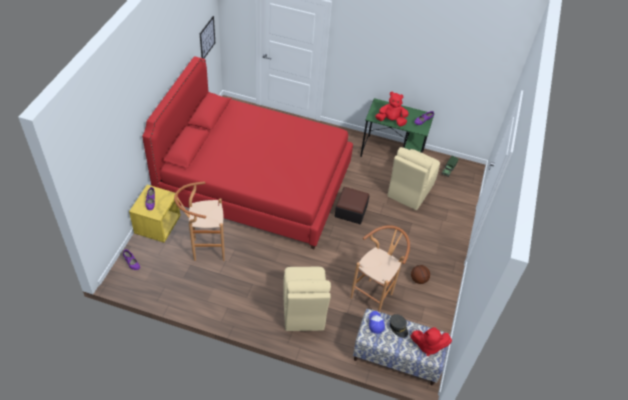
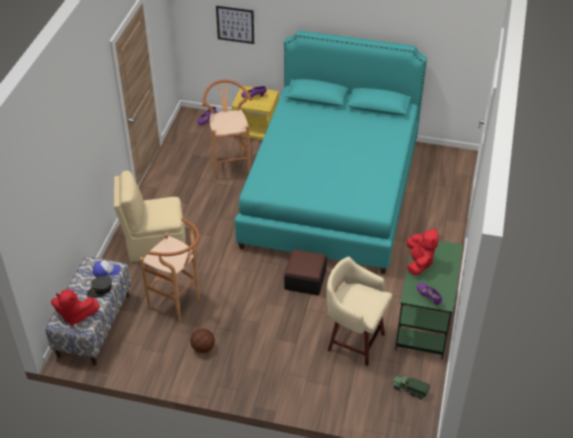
camera: 90 degrees right, 5 degrees down
red bed [142,56,353,249] -> turquoise bed [235,30,427,274]
picture [200,16,215,59] -> picture moved to [216,6,254,44]
beige chair [387,147,440,210] -> beige stool [327,257,392,366]
red plush toy [411,327,452,356] -> red plush toy turned 90 degrees counterclockwise [51,290,100,326]

